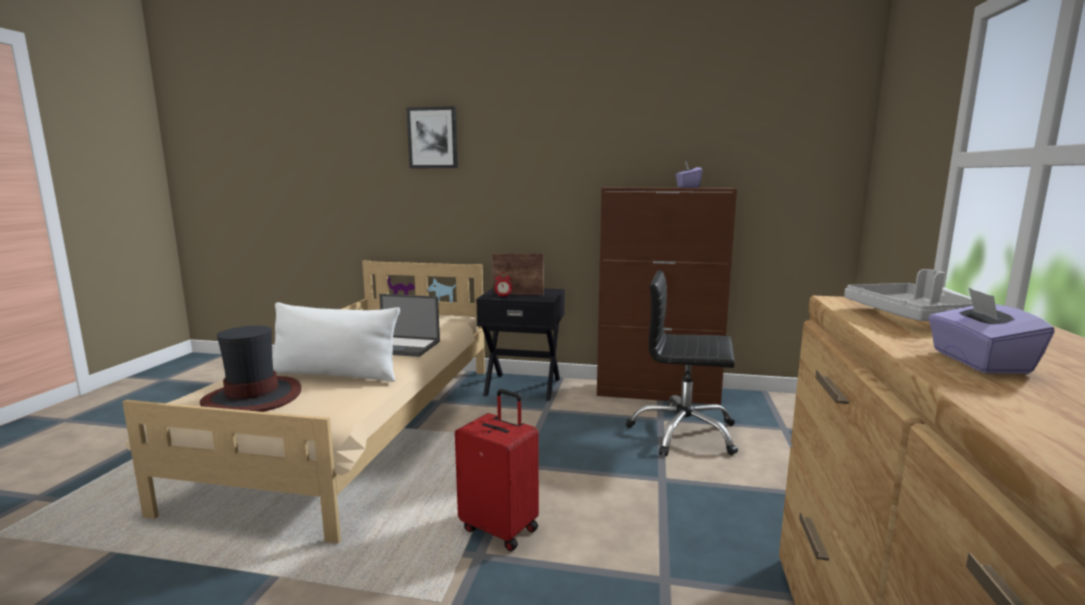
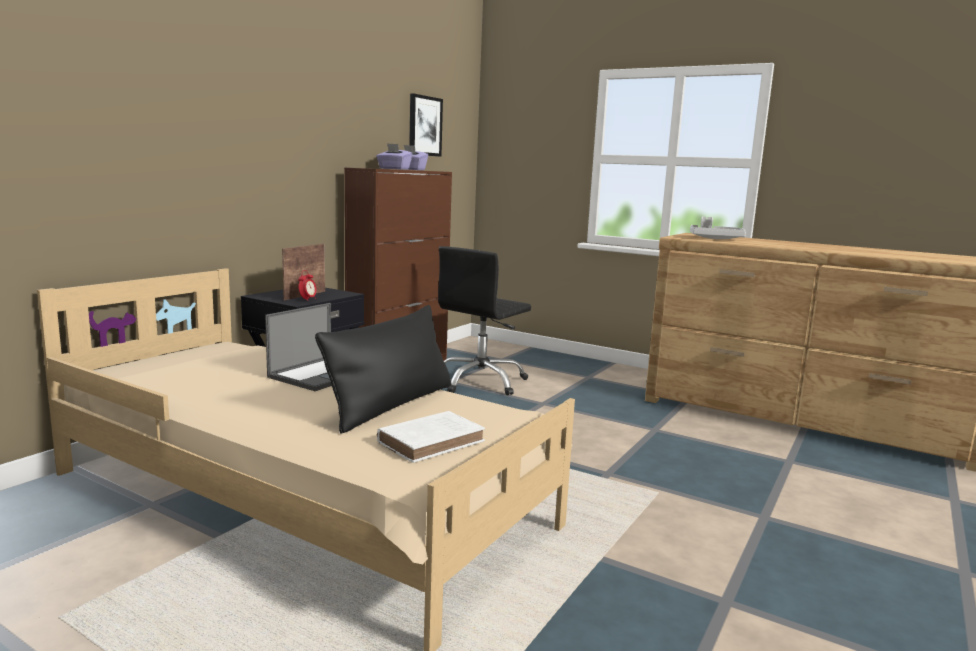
camera: 70 degrees left, 0 degrees up
hat [200,326,301,412] -> white book [377,411,485,463]
white pillow [272,302,400,382] -> black pillow [315,305,451,434]
picture [406,106,458,168] -> picture moved to [409,93,443,157]
red suitcase [455,389,539,551] -> none
purple tissue box [928,287,1055,374] -> purple tissue box moved to [376,143,413,170]

